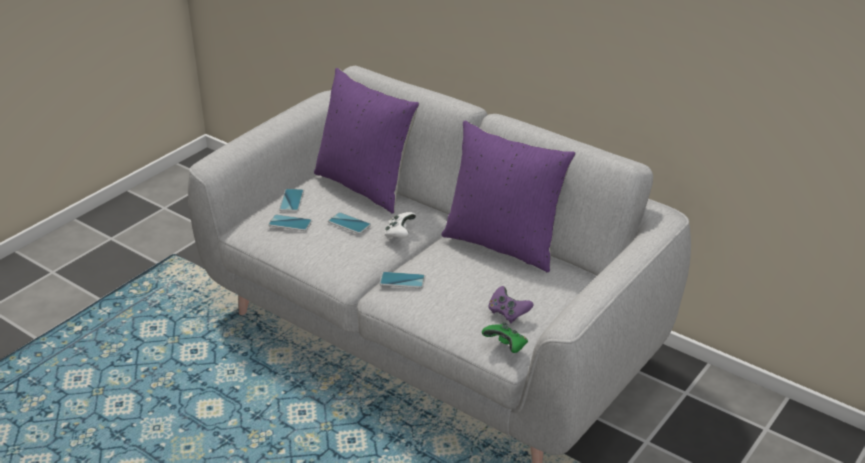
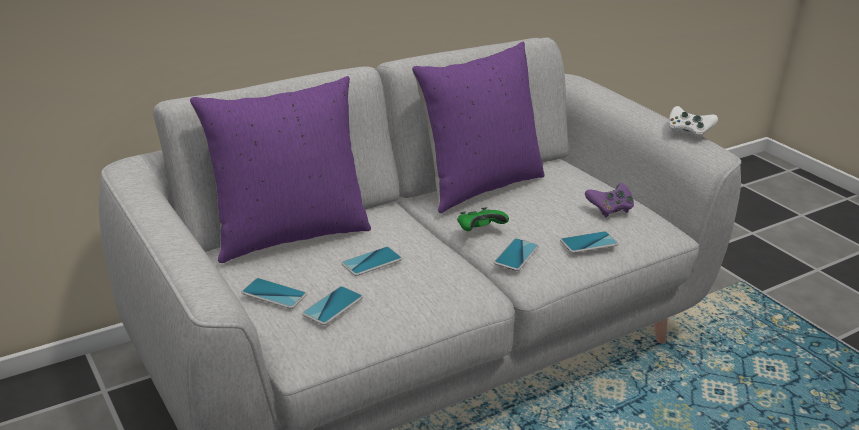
camera: 70 degrees left, 5 degrees down
white game controller [384,212,416,239] -> white game controller moved to [669,106,718,140]
green game controller [482,322,528,353] -> green game controller moved to [457,207,509,231]
none -> phone [560,231,618,253]

